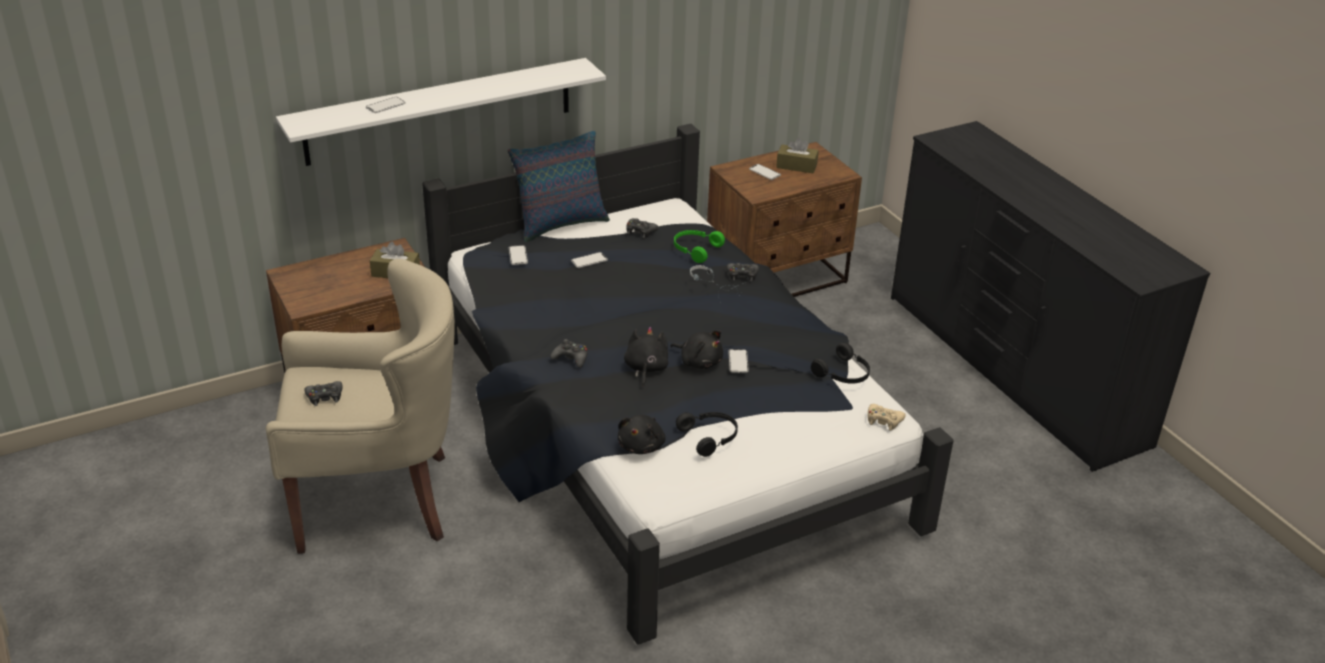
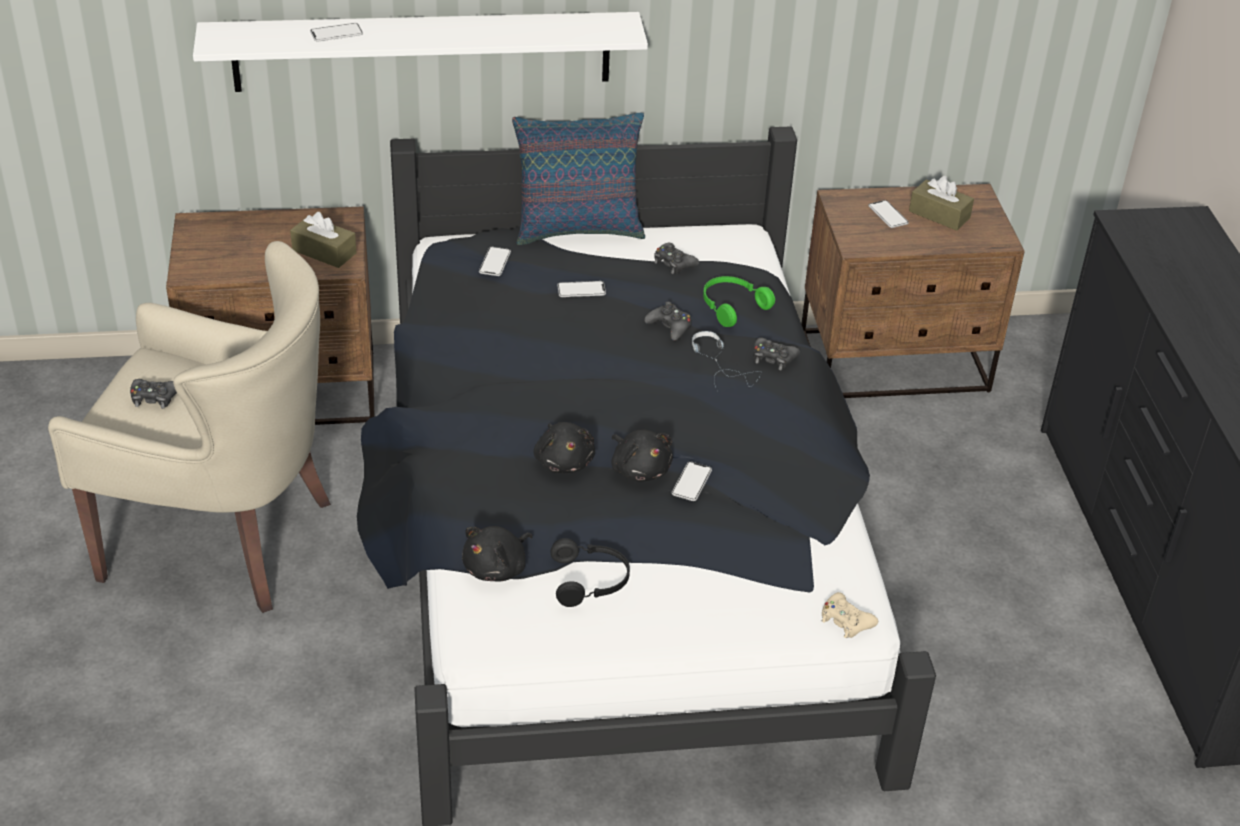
camera: 20 degrees right, 5 degrees up
black game controller [550,339,588,368] -> black game controller moved to [644,301,692,341]
black plush toy [624,327,668,387] -> black plush toy turned 135 degrees clockwise [534,422,595,473]
black headphones [811,343,870,384] -> none

